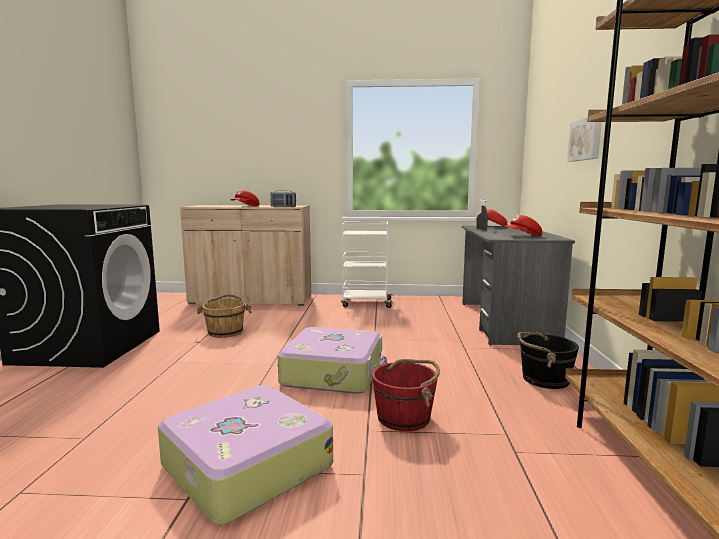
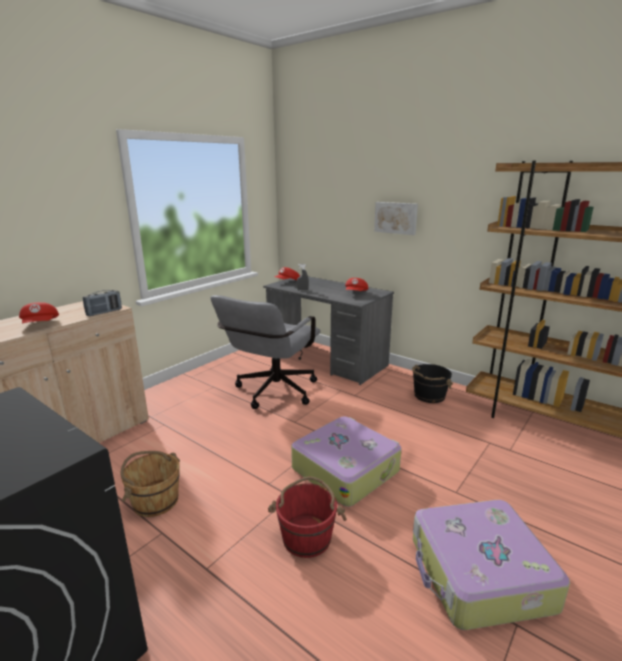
camera: 55 degrees left, 10 degrees up
white cart [341,221,394,308] -> none
red bucket [372,359,440,431] -> red bucket moved to [268,476,347,558]
none -> grey office chair [210,295,321,409]

